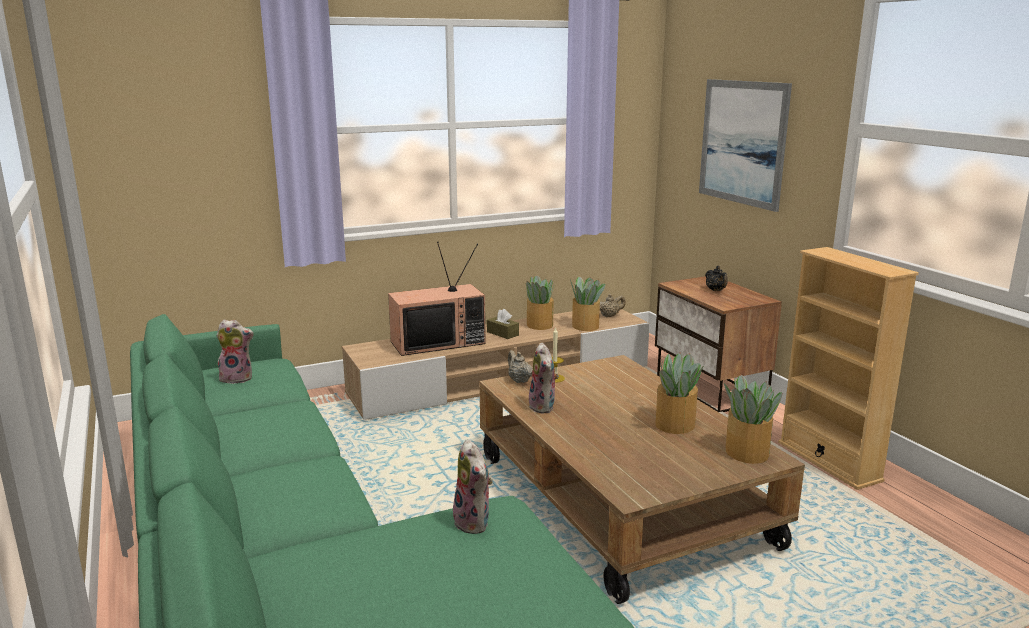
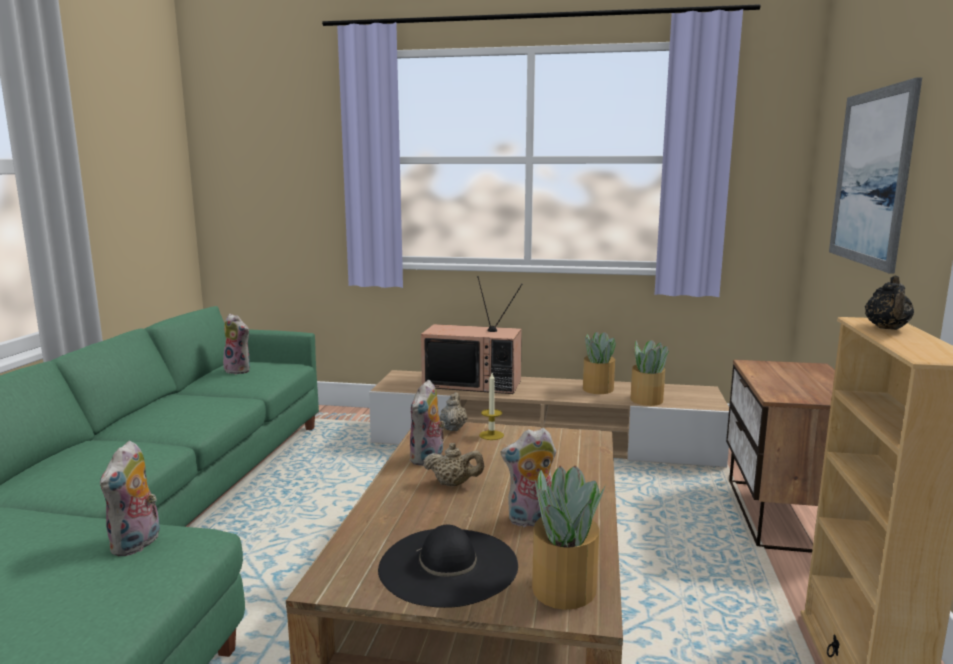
camera: 35 degrees right, 5 degrees down
brown tissue box [487,309,519,339] -> none
beige teapot [600,294,626,317] -> beige teapot moved to [423,443,484,486]
potted plant [655,352,704,434] -> plush toy [501,428,556,527]
black teapot [705,266,728,291] -> black teapot moved to [865,276,914,330]
none -> black hat [378,525,518,608]

